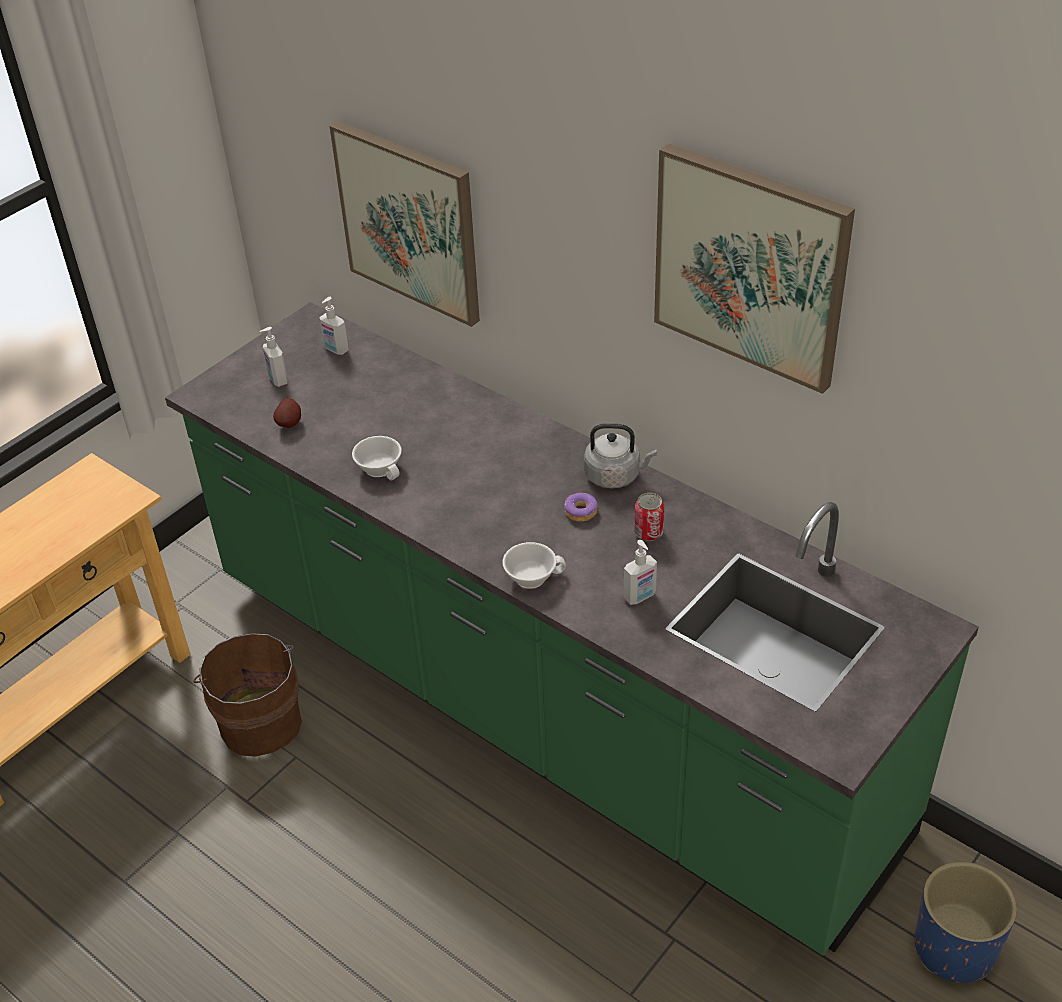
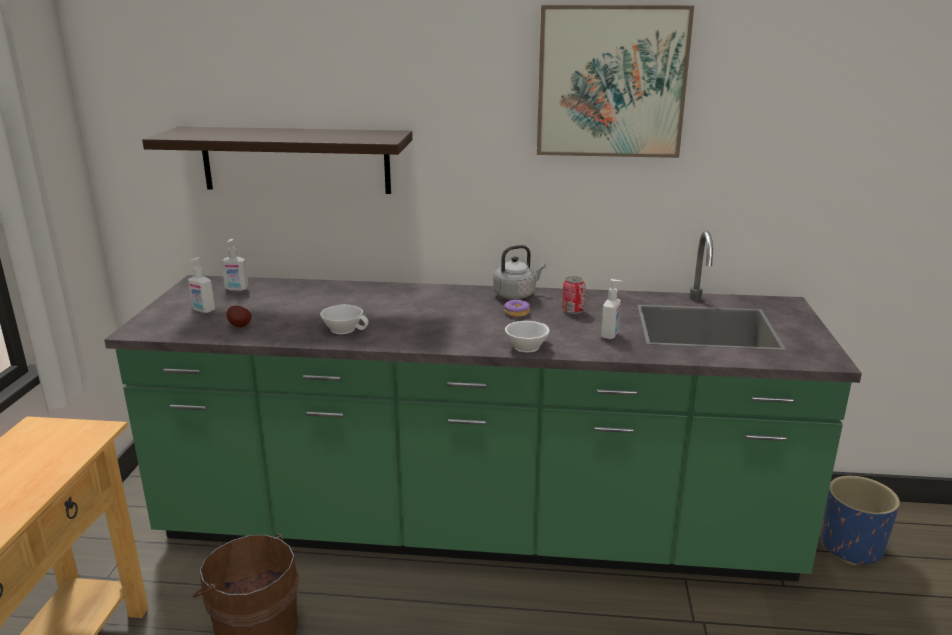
camera: 35 degrees left, 20 degrees down
picture [330,121,480,327] -> shelf [142,127,413,194]

